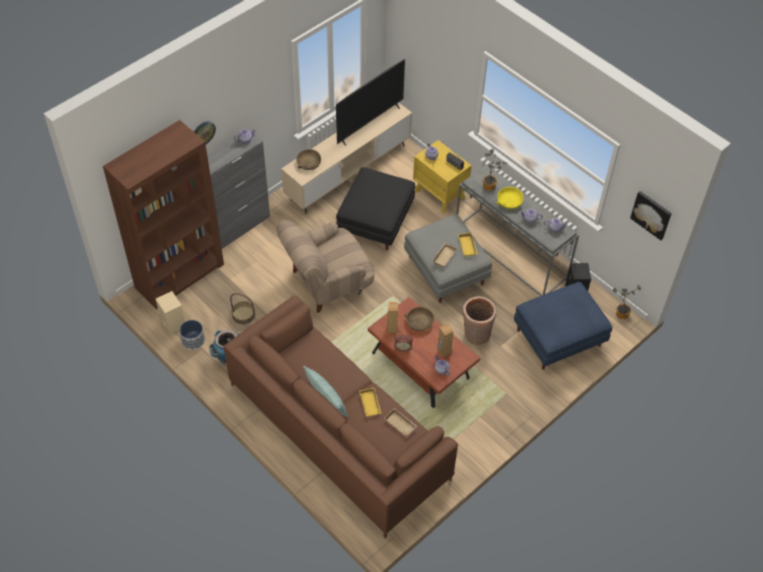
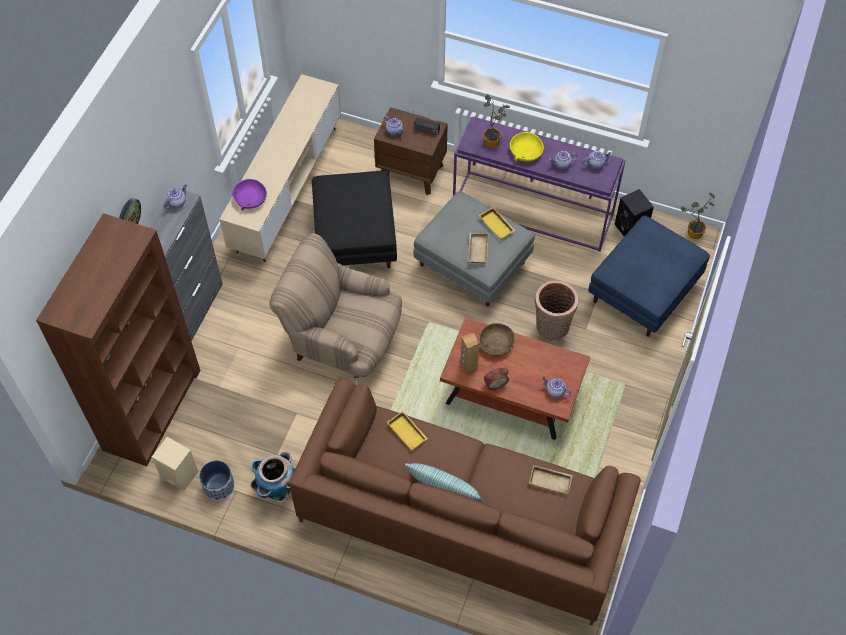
camera: 25 degrees left, 5 degrees up
basket [230,293,255,325] -> none
beige armchair [276,220,374,313] -> beige armchair turned 75 degrees clockwise [270,233,402,378]
brown bowl [297,149,321,170] -> purple bowl [232,179,267,211]
television [336,59,405,146] -> none
yellow tray [359,388,381,417] -> yellow tray moved to [387,411,428,451]
yellow nightstand [413,140,472,214] -> brown nightstand [374,107,448,195]
brown speaker [438,324,453,357] -> none
grey console table [456,165,579,296] -> purple console table [453,117,626,252]
picture [630,191,672,240] -> none

